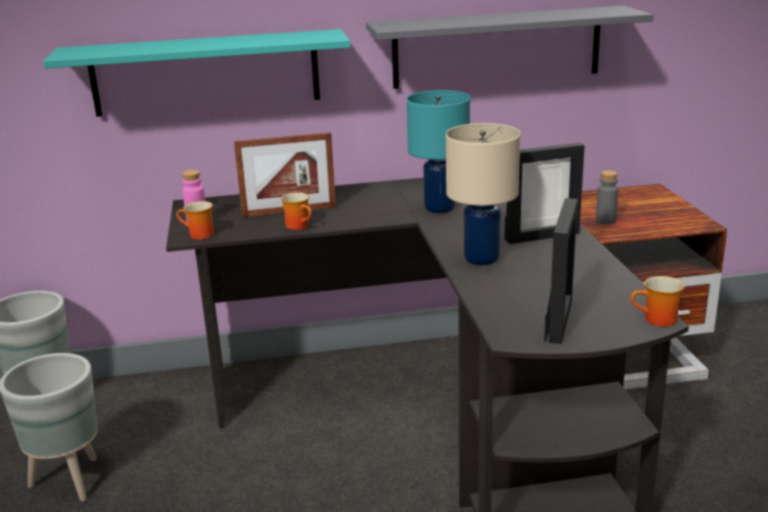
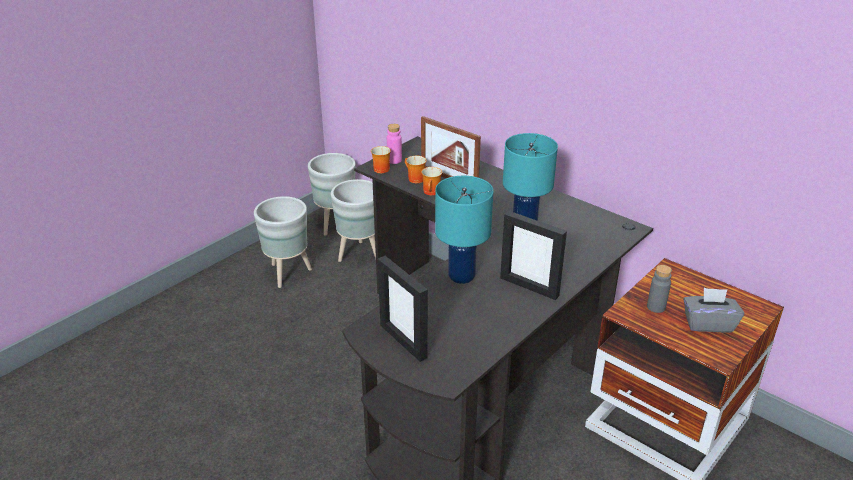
camera: 50 degrees right, 10 degrees up
turquoise shelf [43,29,351,117] -> none
grey shelf [366,5,654,89] -> none
beige table lamp [446,123,520,265] -> turquoise table lamp [435,176,493,284]
picture frame [544,198,578,344] -> picture frame turned 75 degrees clockwise [378,256,428,362]
mug [631,276,685,327] -> mug moved to [405,156,427,183]
none -> grey planter [331,179,376,262]
none -> grey tissue box [683,288,744,333]

